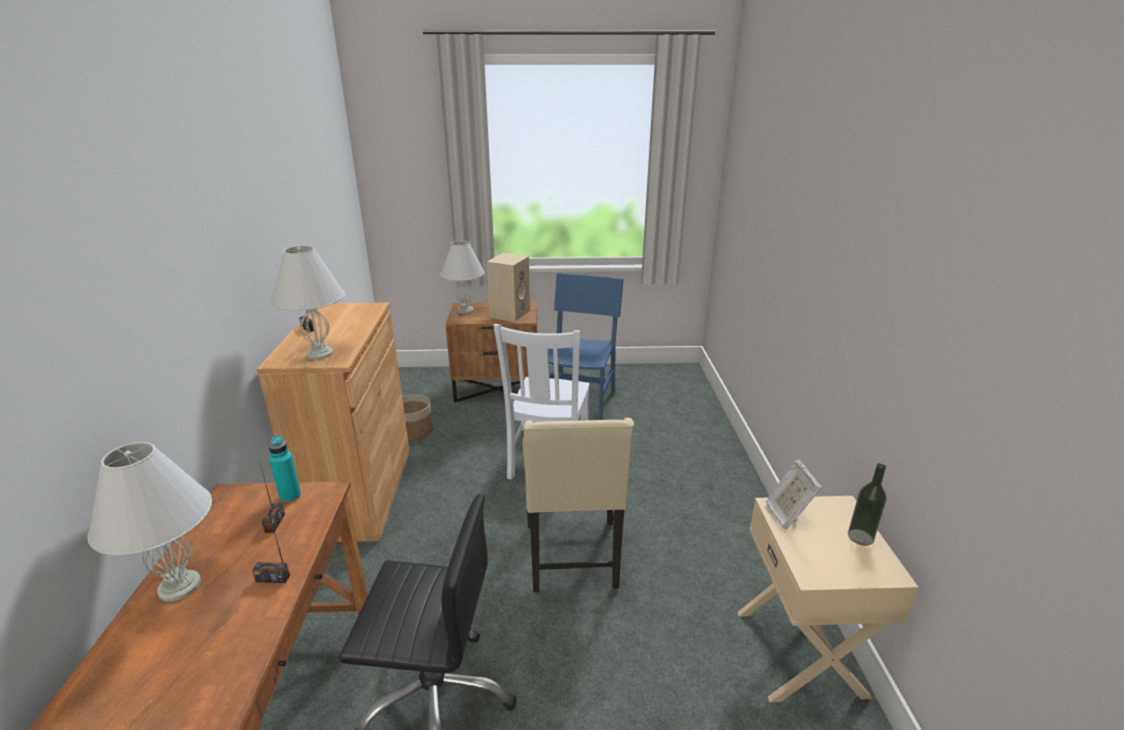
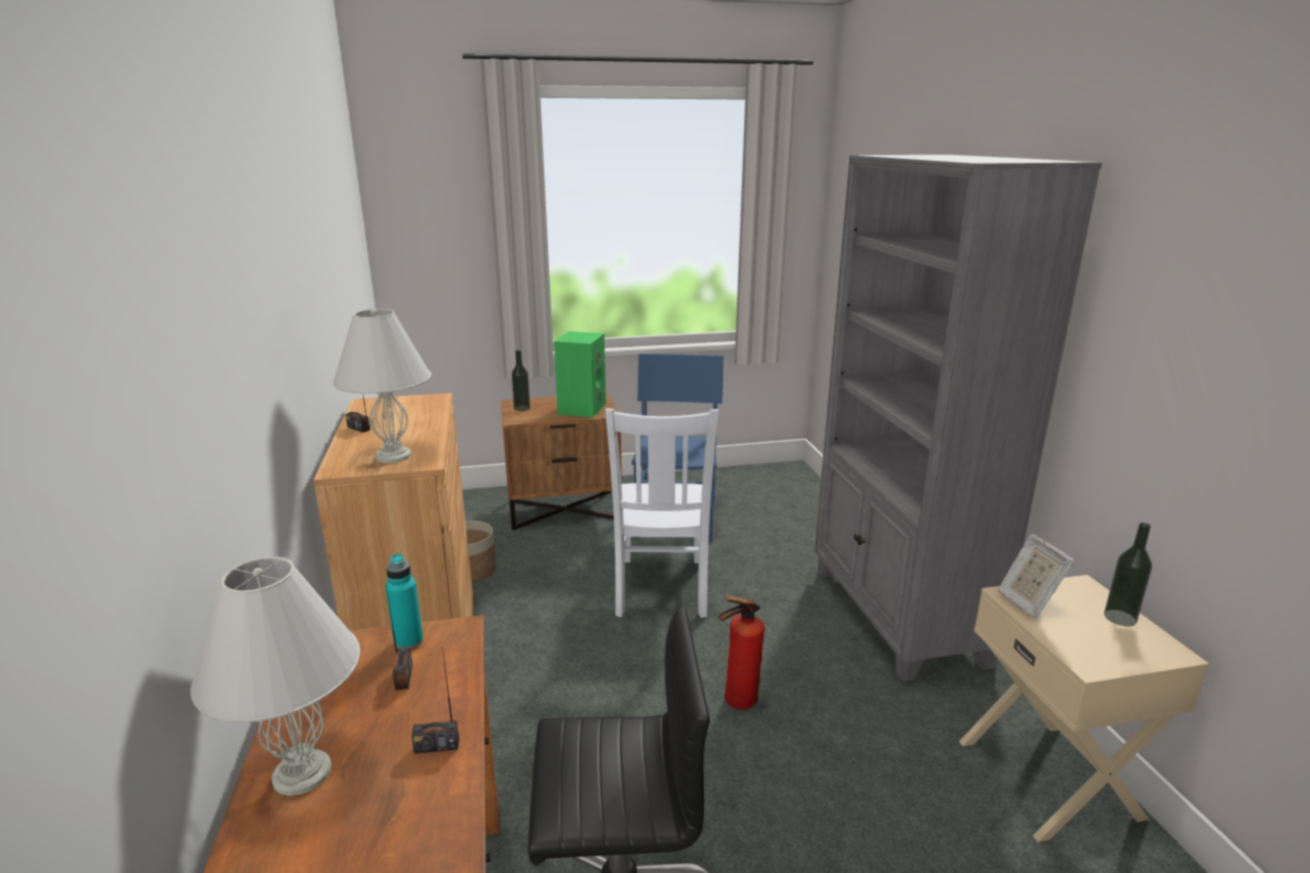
camera: 10 degrees left, 5 degrees down
white table lamp [440,241,485,314] -> bottle [511,350,530,411]
beige speaker [487,253,530,322] -> green speaker [554,331,606,418]
beige chair [523,418,634,592] -> fire extinguisher [718,595,765,710]
none -> grey bookcase [815,155,1102,683]

